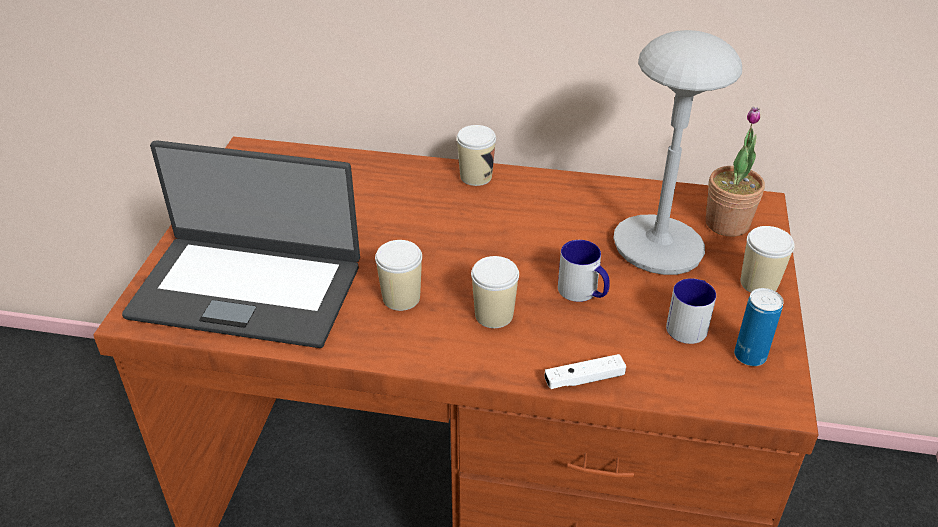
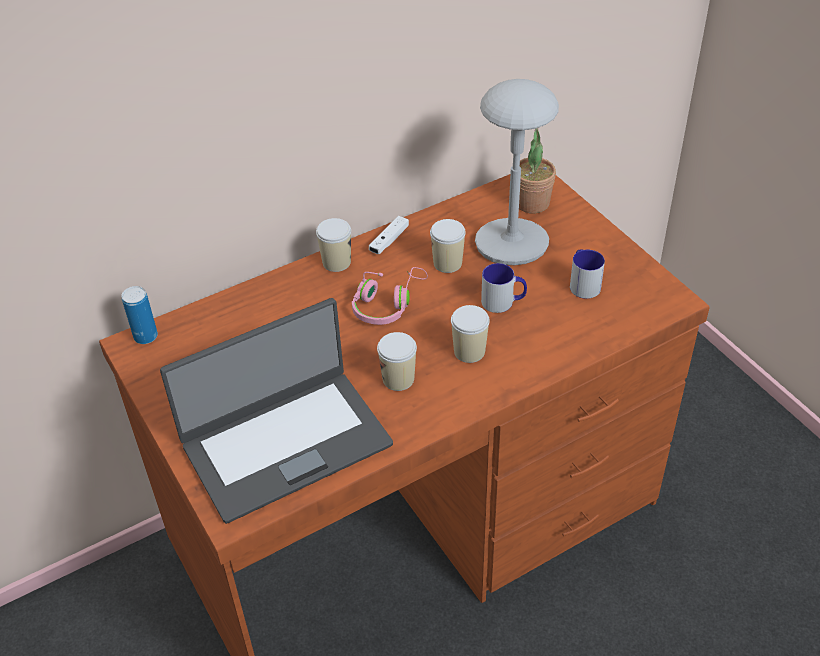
camera: 40 degrees left, 5 degrees up
white game controller [544,354,626,389] -> white game controller moved to [369,216,409,254]
can [734,288,784,366] -> can moved to [121,286,158,344]
cup [741,226,795,293] -> cup moved to [430,219,466,273]
none -> pink headphones [352,267,428,325]

